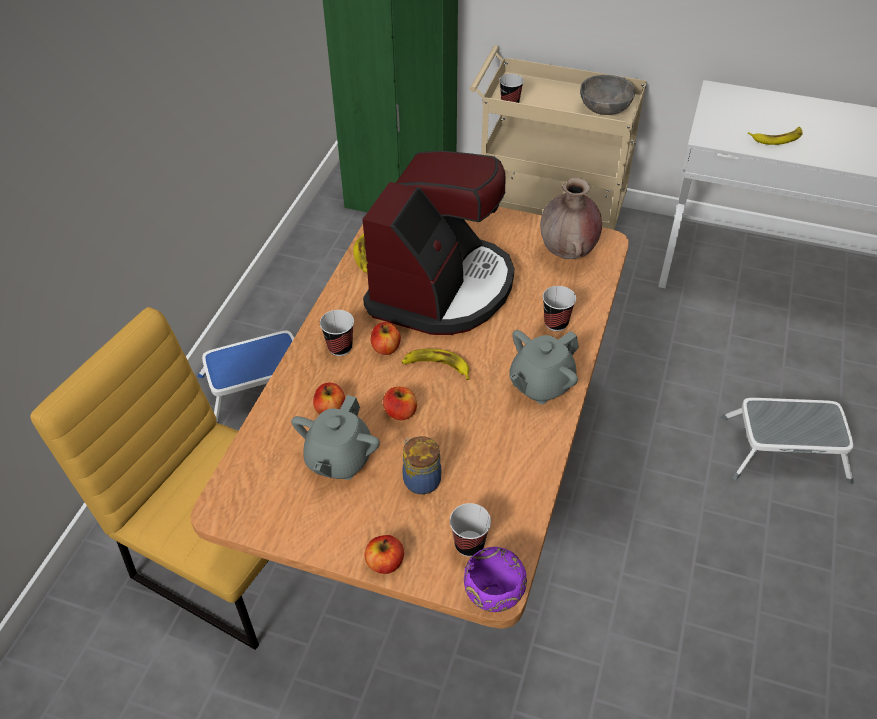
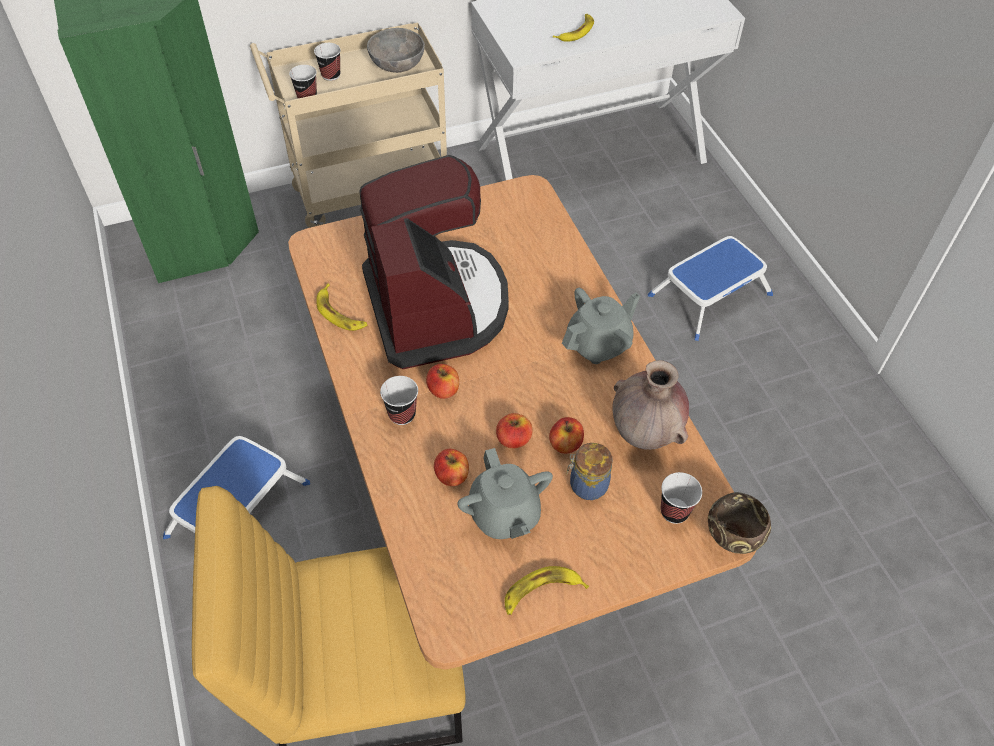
camera: 40 degrees left, 5 degrees up
apple [364,535,404,574] -> apple moved to [549,417,584,454]
banana [402,349,469,380] -> banana moved to [505,566,589,615]
purple bowl [464,547,527,612] -> brown bowl [708,492,771,554]
grey teapot [509,330,579,404] -> grey teapot turned 135 degrees counterclockwise [562,288,640,364]
brown vase [540,178,602,259] -> brown vase moved to [612,360,689,450]
cup [543,286,576,331] -> cup moved to [314,43,341,81]
grey step ladder [721,398,854,485] -> blue step ladder [648,236,773,341]

